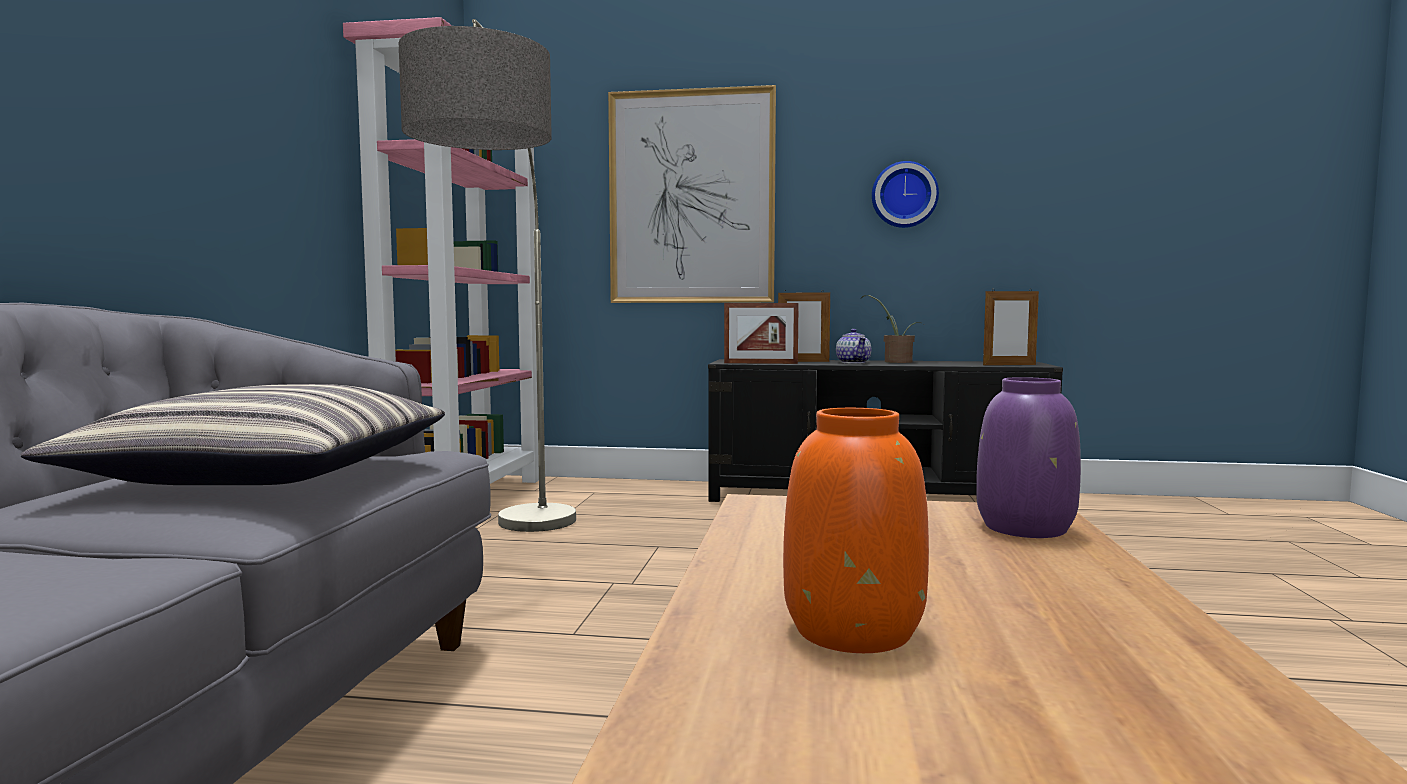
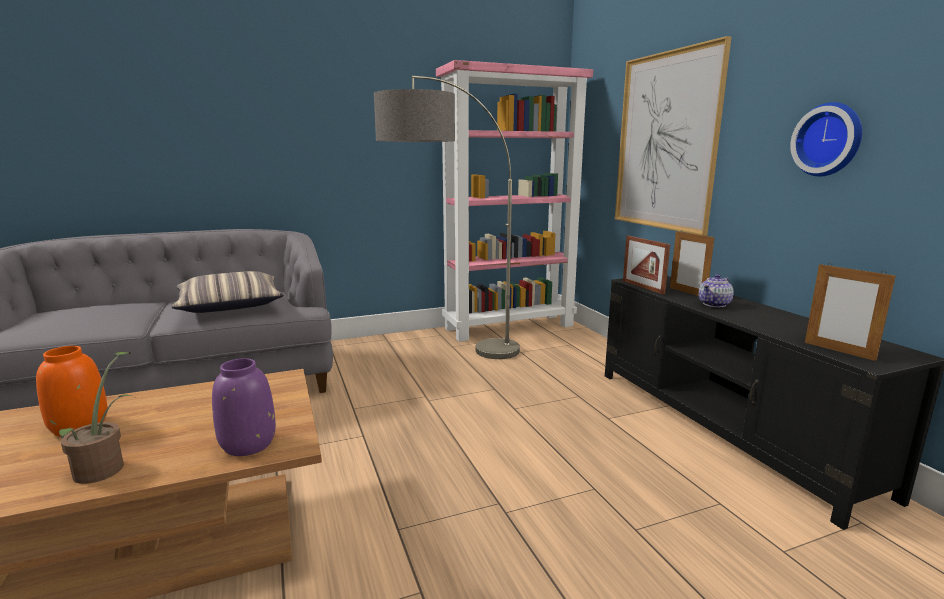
camera: 60 degrees right, 10 degrees up
potted plant [860,295,923,363] -> potted plant moved to [59,352,131,484]

